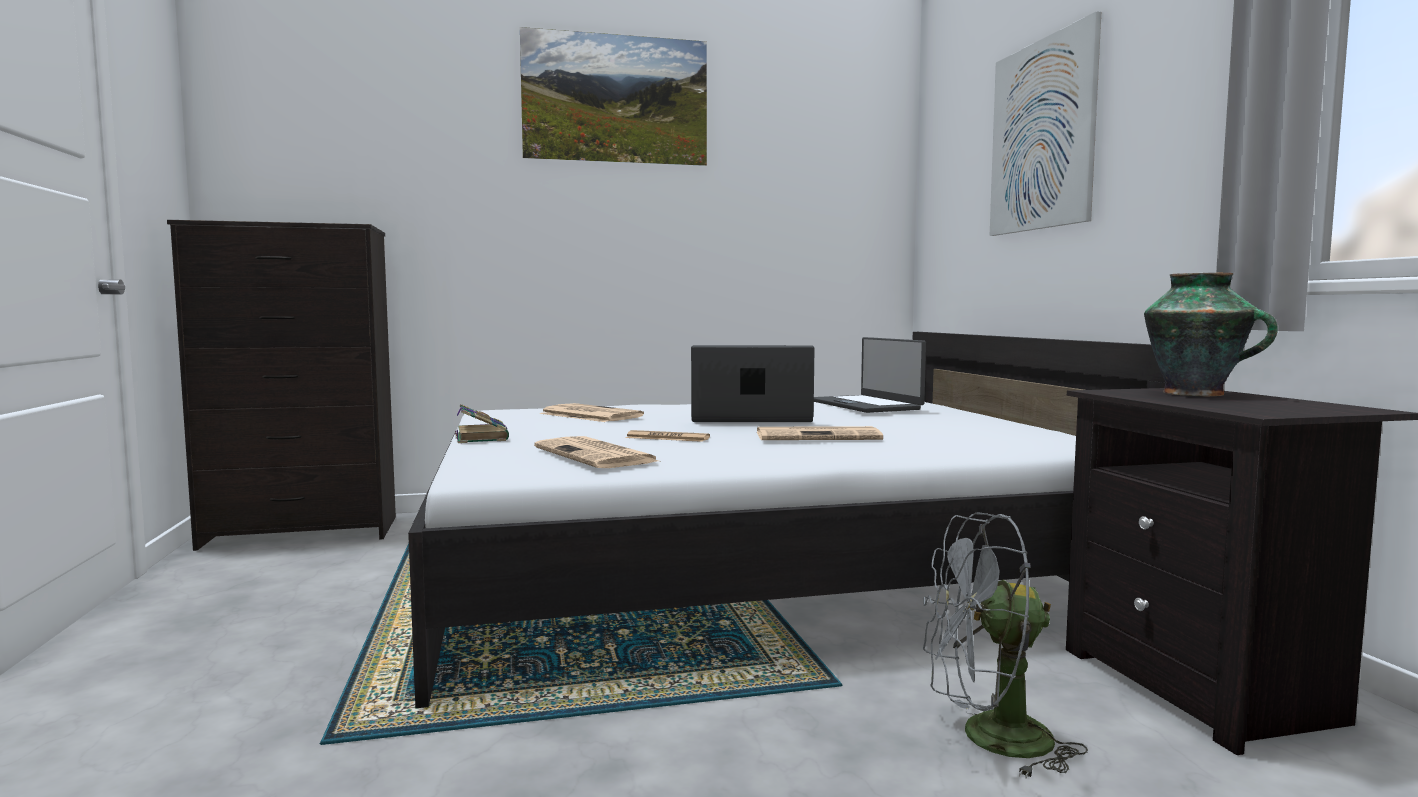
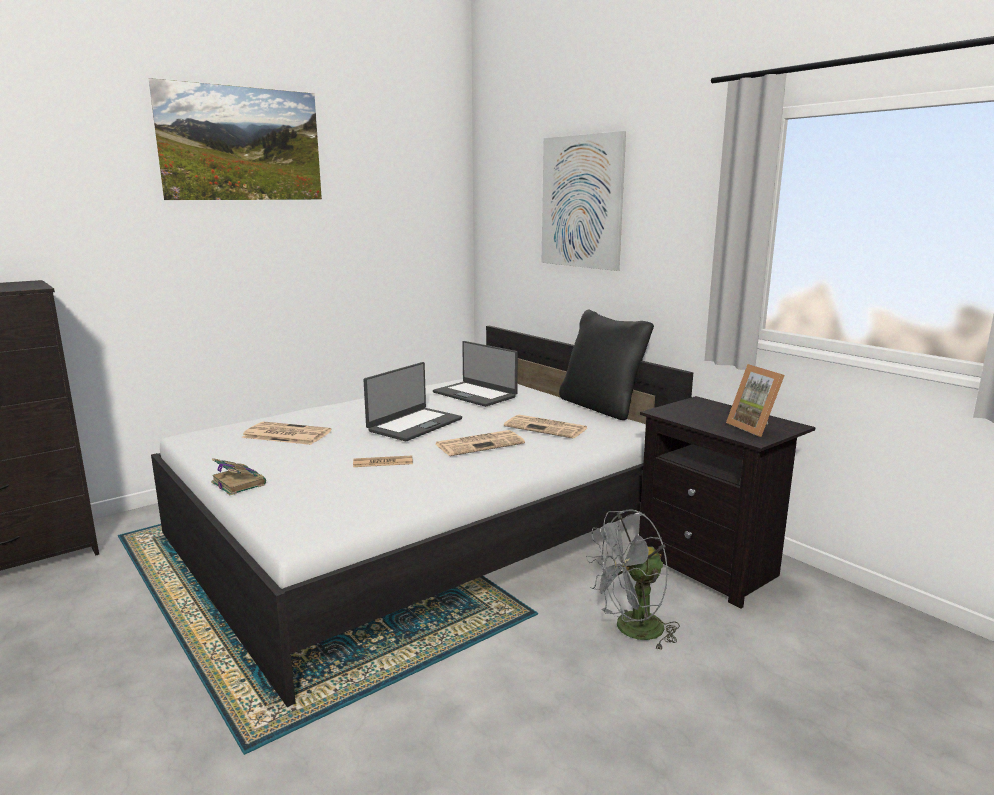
camera: 25 degrees left, 10 degrees up
newspaper [534,436,658,468] -> newspaper moved to [504,415,587,438]
laptop [691,345,815,422] -> laptop turned 150 degrees clockwise [364,362,462,441]
vase [1144,273,1278,396] -> none
none -> black pillow [559,309,654,420]
none -> picture frame [726,364,785,437]

